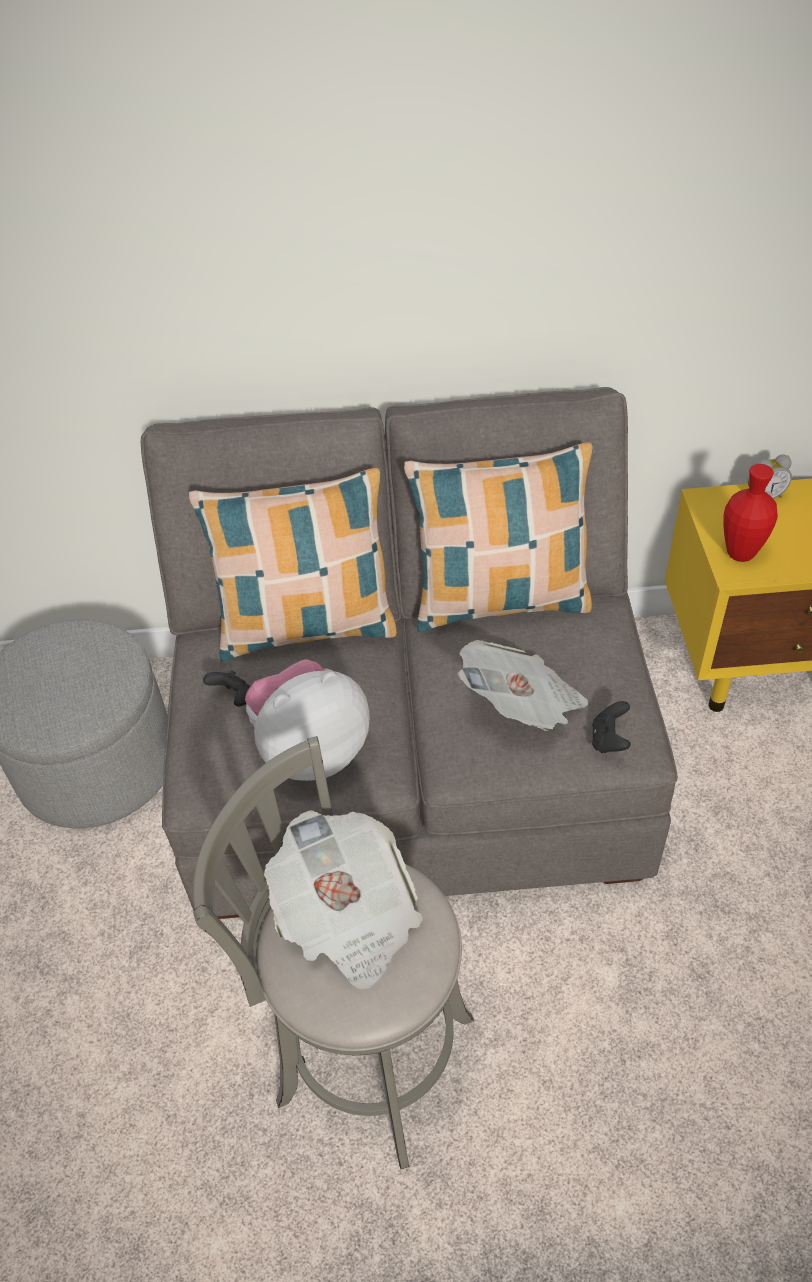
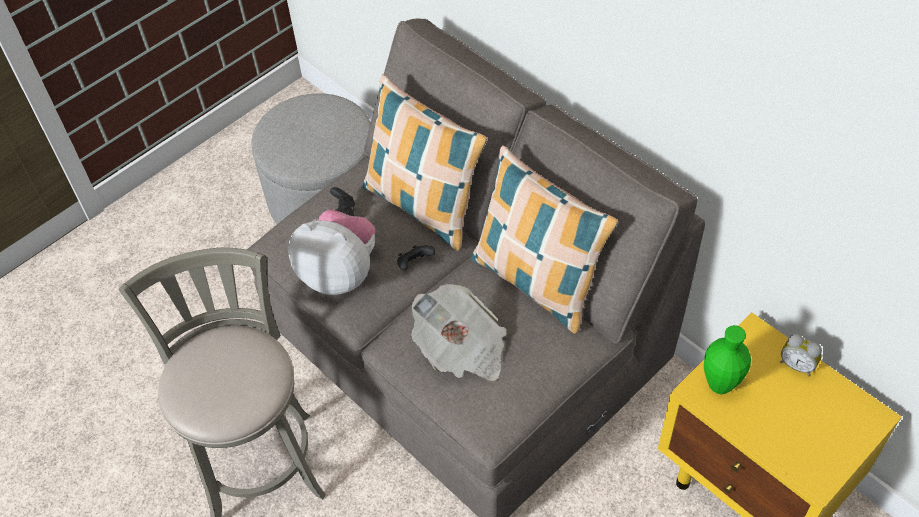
camera: 50 degrees right, 5 degrees up
newspaper [264,810,423,989] -> none
black game controller [592,701,631,753] -> black game controller moved to [397,245,436,270]
red vase [723,464,778,562] -> green vase [704,325,751,394]

